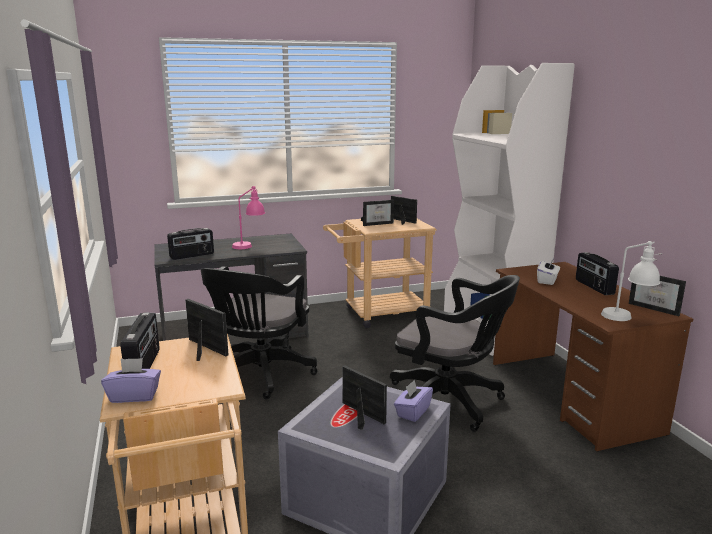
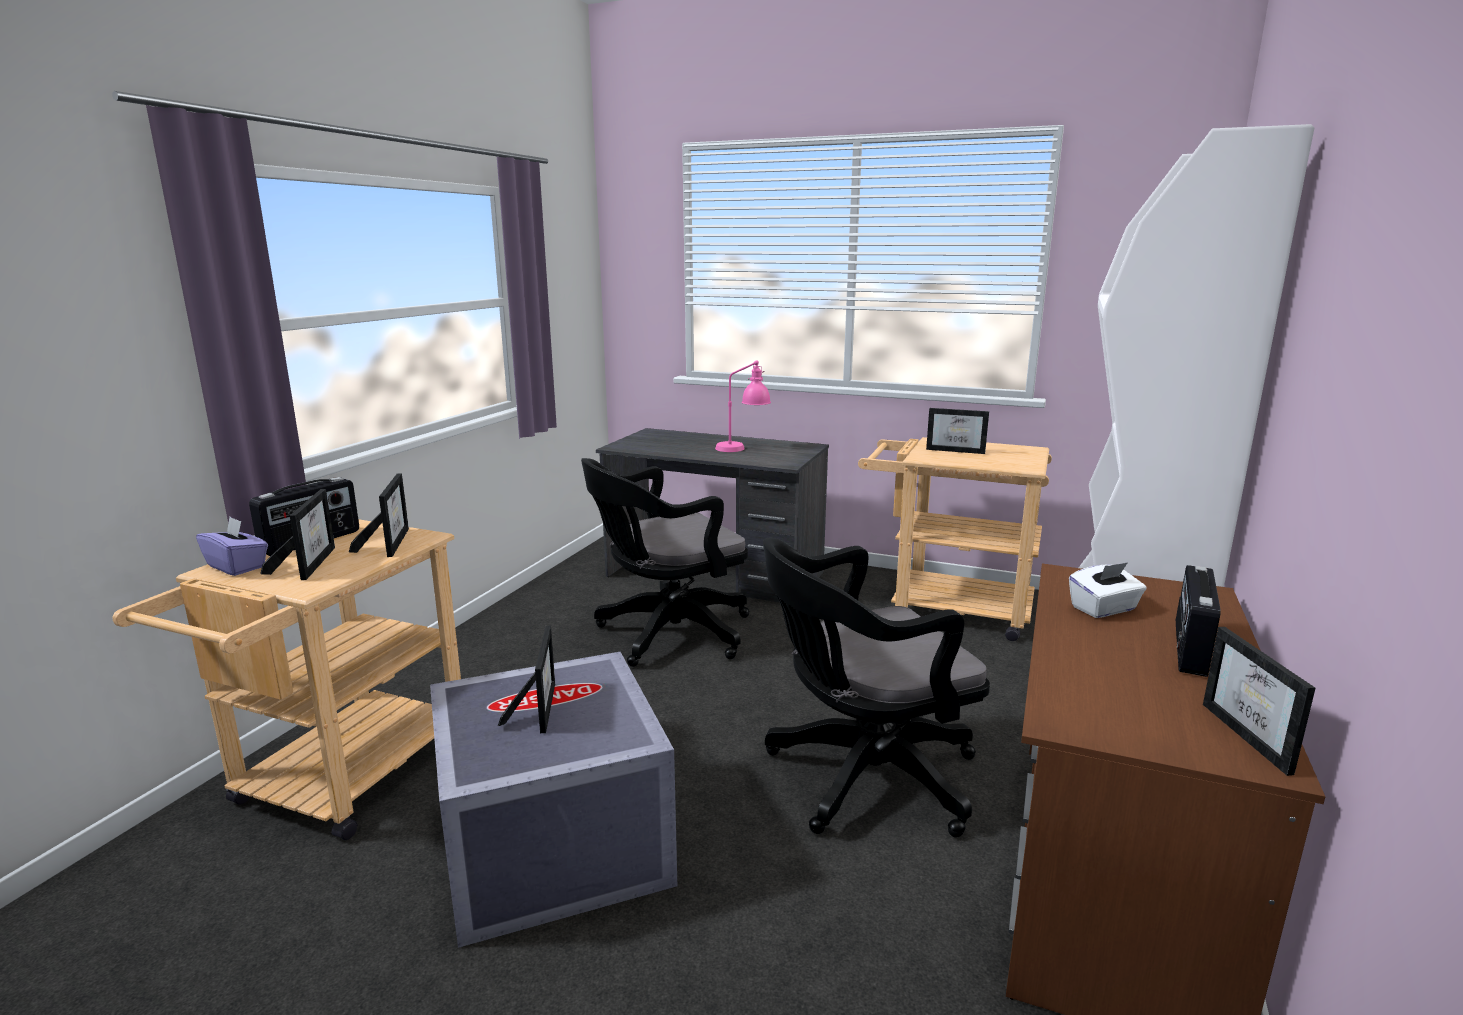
camera: 40 degrees right, 0 degrees up
radio [167,228,214,260] -> none
black office chair [390,275,520,432] -> black office chair turned 90 degrees clockwise [763,538,990,838]
picture frame [391,196,417,225] -> picture frame moved to [260,489,335,580]
purple tissue box [394,380,433,422] -> none
white table lamp [601,241,662,321] -> none

